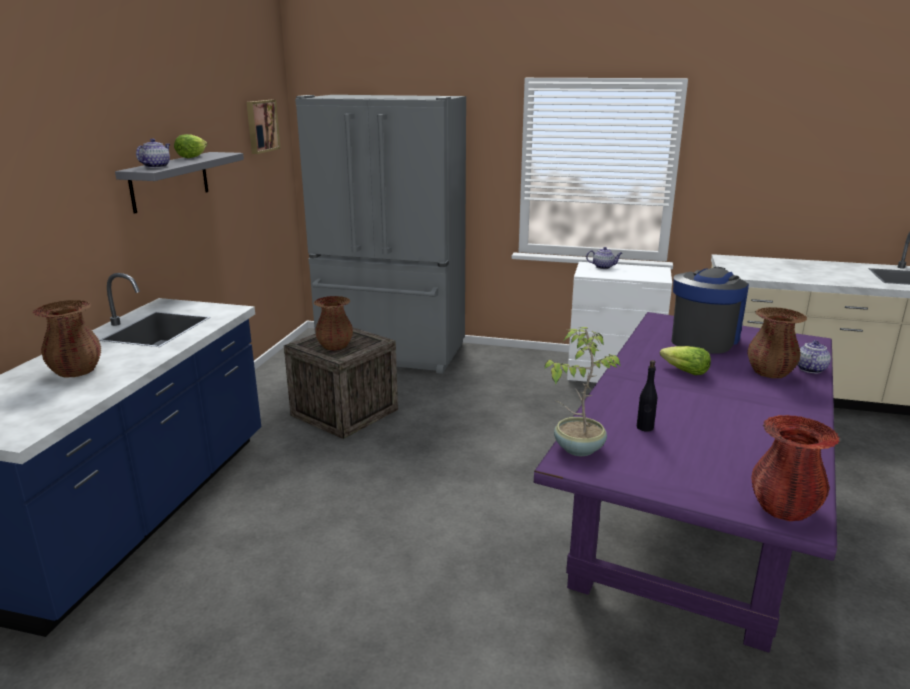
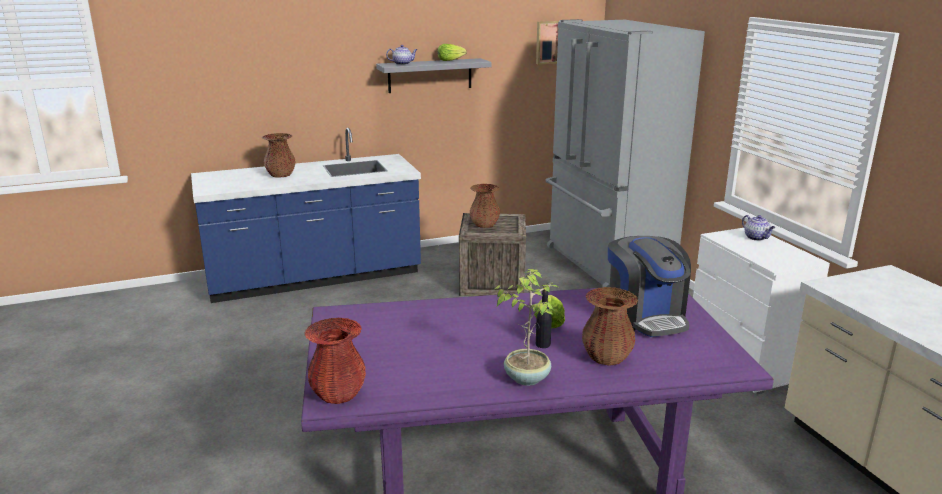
camera: 55 degrees right, 0 degrees up
potted plant [544,327,620,456] -> potted plant moved to [494,269,558,386]
black bottle [637,360,657,432] -> black bottle moved to [536,286,552,348]
coffee machine [671,267,749,354] -> coffee machine turned 75 degrees clockwise [608,236,691,337]
teapot [798,340,831,373] -> none

